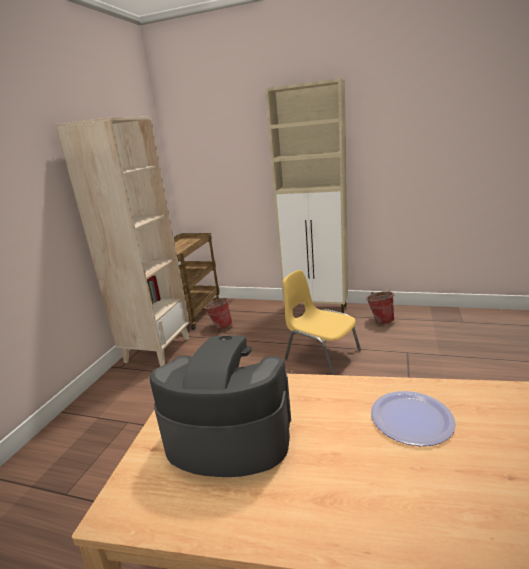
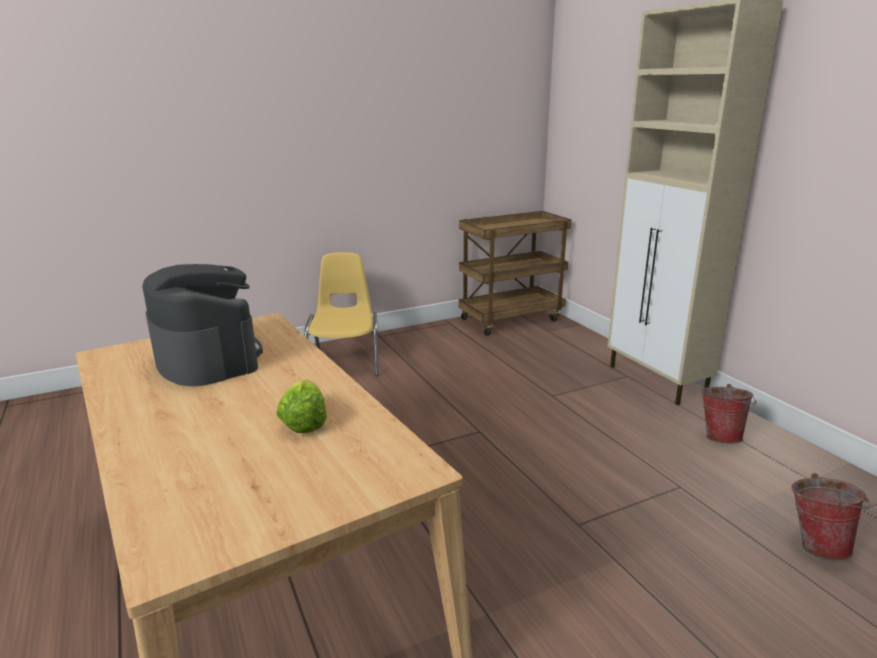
camera: 45 degrees right, 0 degrees up
beige bookcase [55,117,189,367] -> none
bucket [204,298,233,330] -> bucket moved to [791,473,870,560]
yellow chair [283,270,361,375] -> yellow chair moved to [304,252,379,376]
plate [371,391,456,446] -> lettuce [276,379,327,433]

